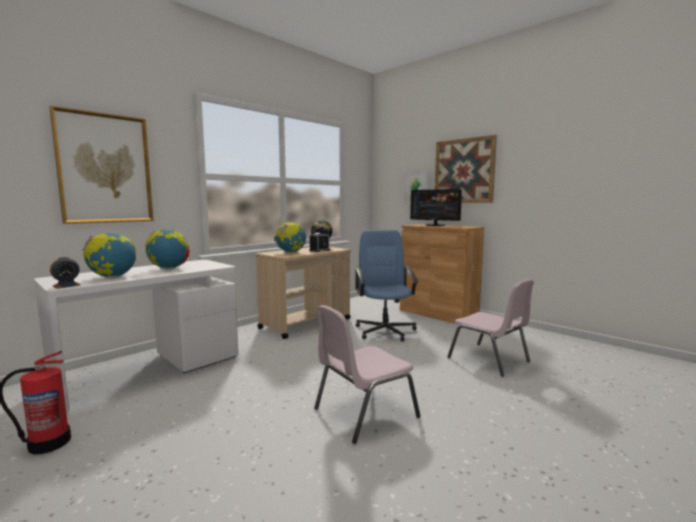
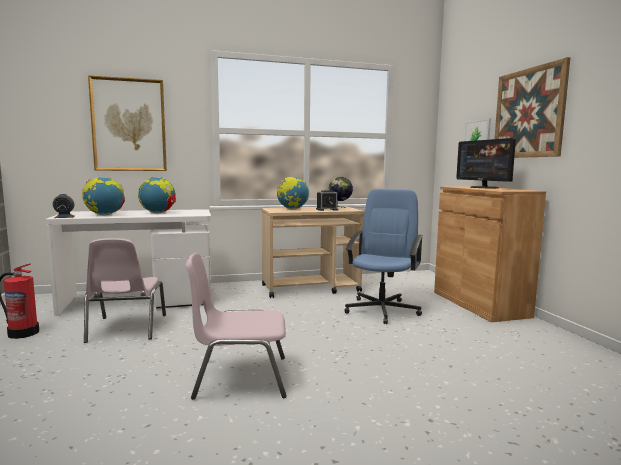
camera: 30 degrees right, 0 degrees up
pink chair [447,279,534,377] -> pink chair moved to [84,238,166,343]

